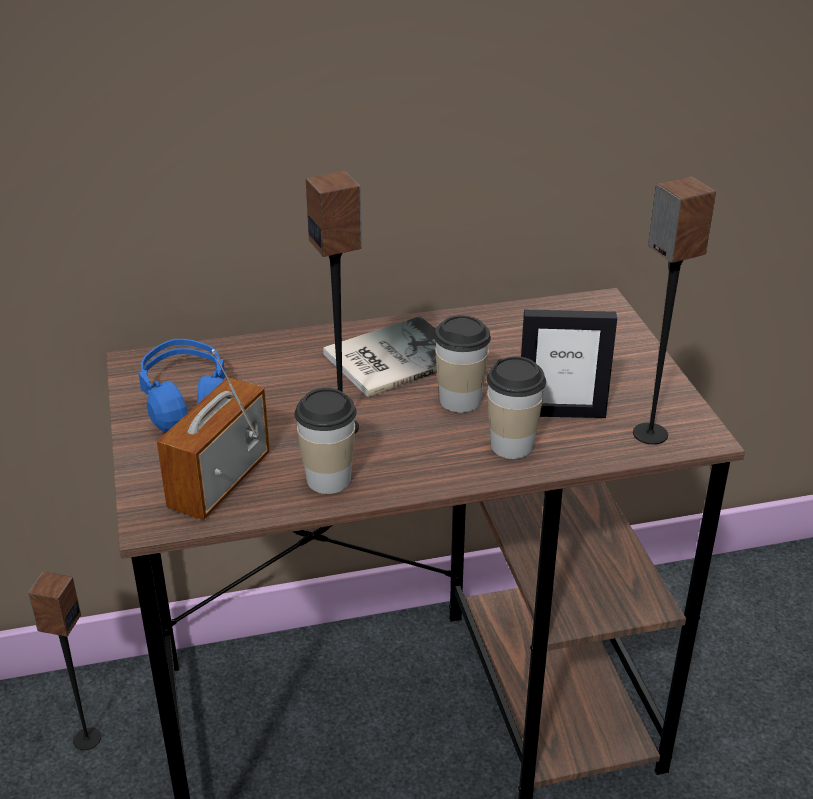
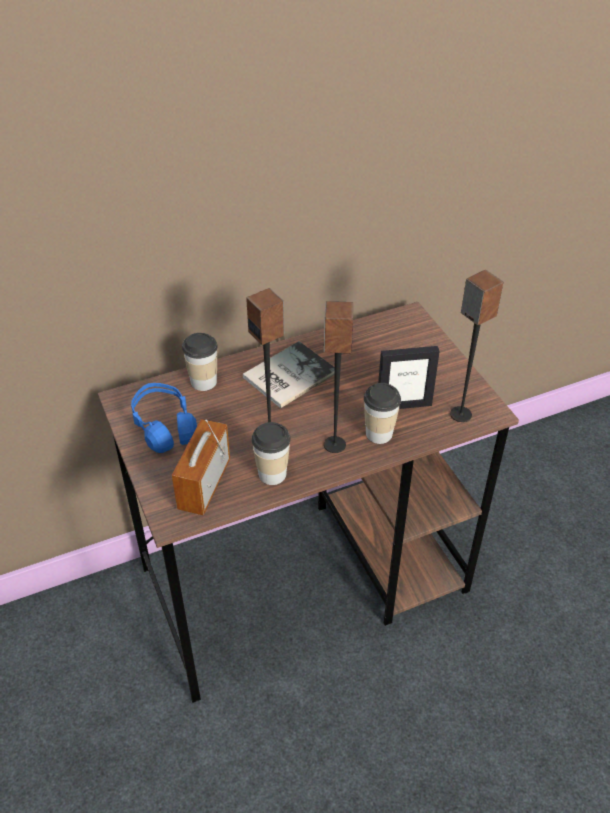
camera: 10 degrees left, 10 degrees up
speaker [28,572,101,750] -> speaker moved to [323,301,354,453]
cup [434,315,491,413] -> cup moved to [182,333,218,391]

